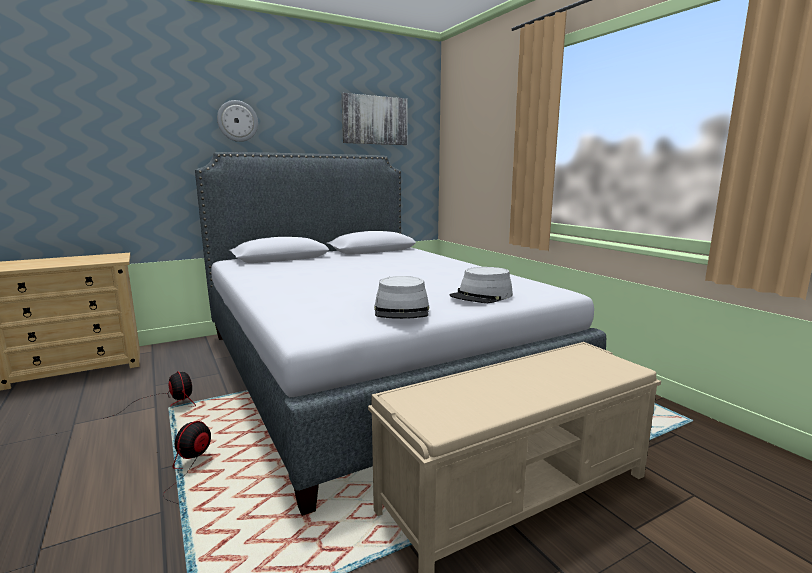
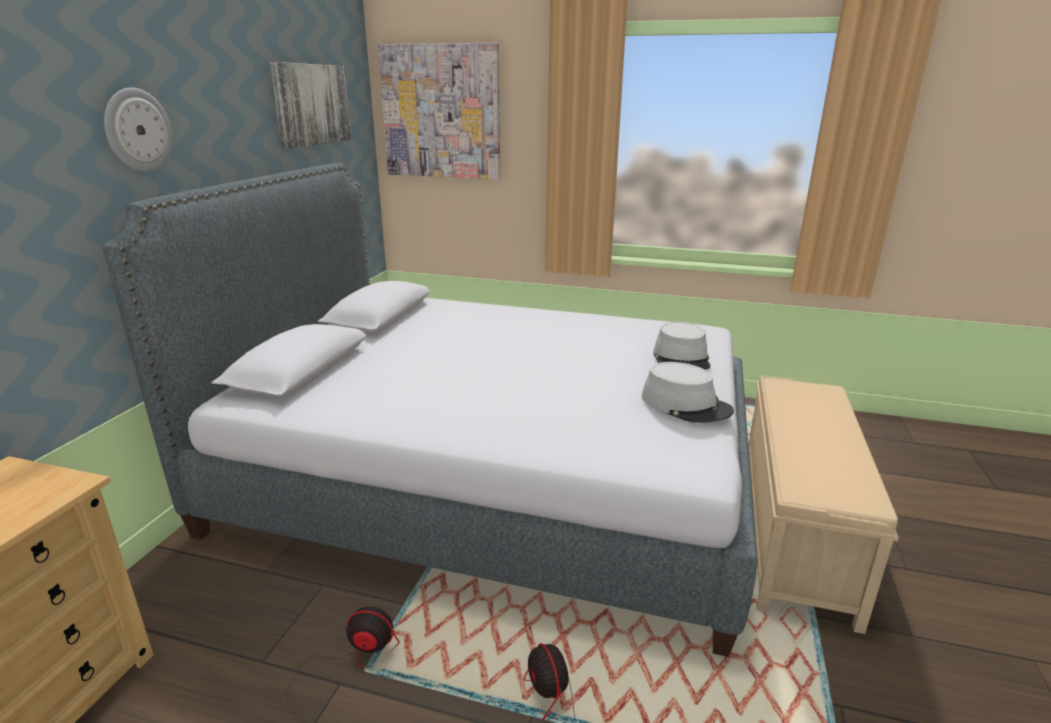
camera: 45 degrees left, 10 degrees up
none -> picture [378,43,500,179]

